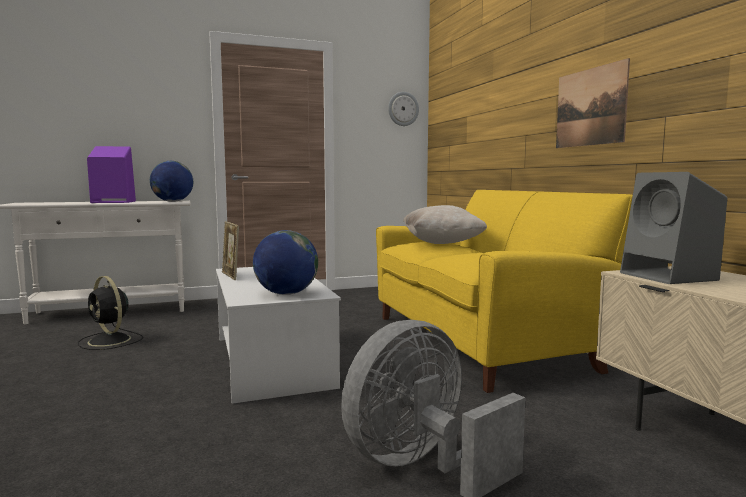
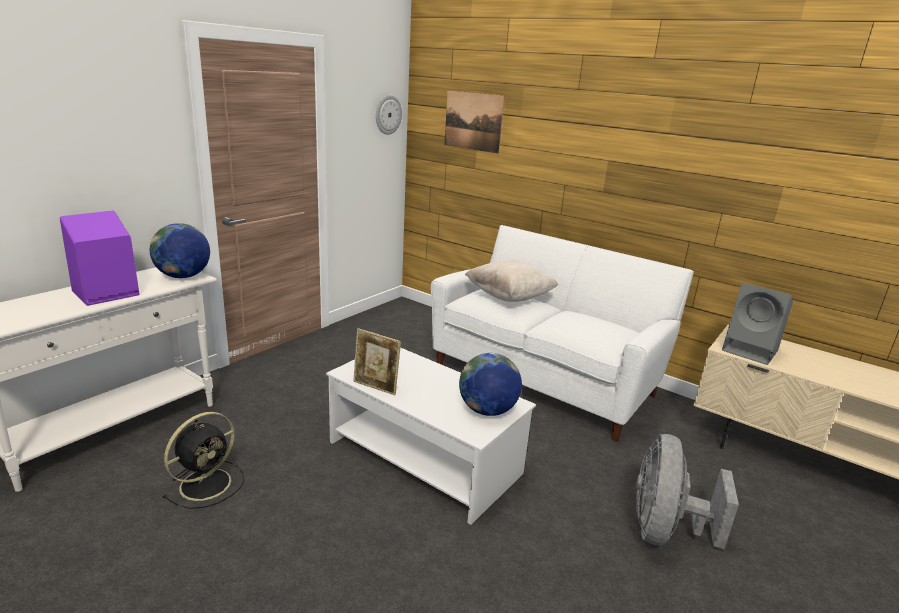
camera: 35 degrees left, 15 degrees up
black fan [78,276,143,350] -> black fan turned 60 degrees counterclockwise [163,412,244,509]
yellow sofa [376,190,633,393] -> white sofa [431,225,694,442]
picture [556,58,630,148] -> picture moved to [445,90,504,154]

